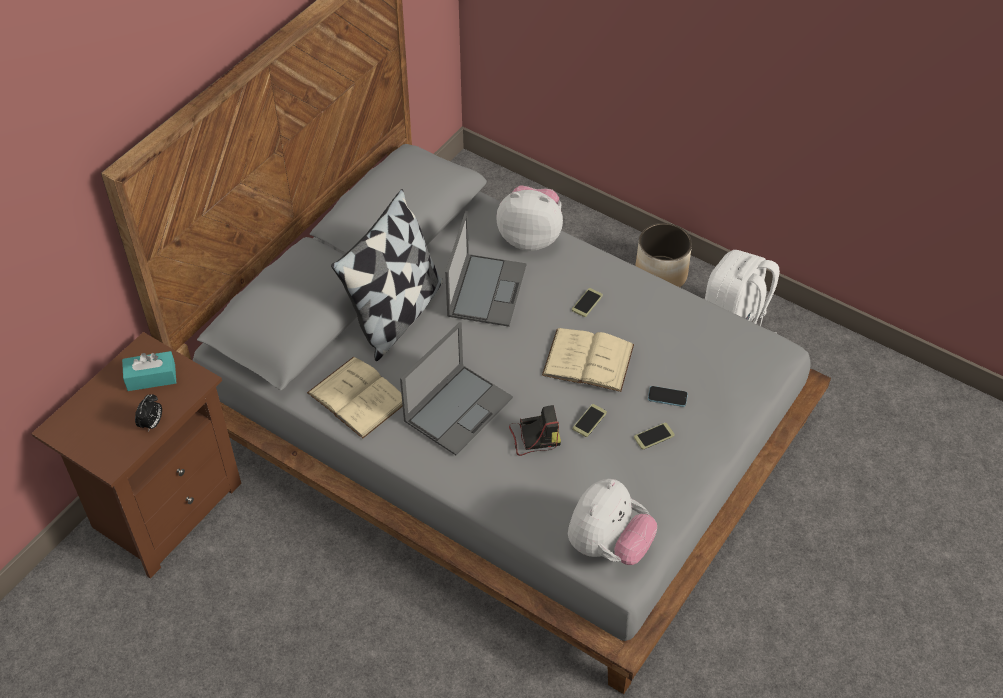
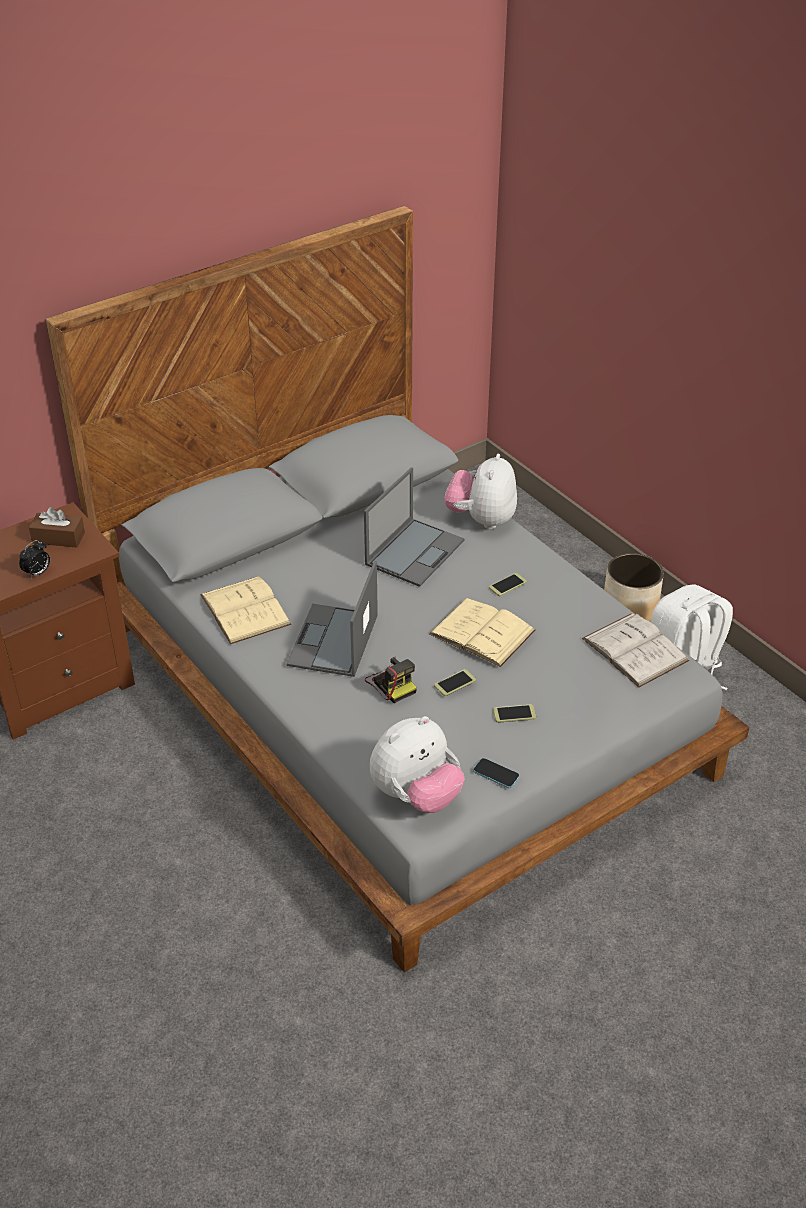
camera: 20 degrees right, 10 degrees down
turquoise tissue box [122,351,176,391] -> brown tissue box [29,507,85,548]
pillow [331,189,443,361] -> none
laptop [400,322,513,455] -> laptop turned 135 degrees clockwise [286,561,378,677]
plush toy [496,185,563,251] -> plush toy turned 105 degrees counterclockwise [445,454,517,529]
camera [509,405,561,456] -> camera turned 45 degrees clockwise [365,657,417,703]
phone [648,386,688,407] -> phone moved to [473,758,520,788]
none -> white book [582,613,689,688]

